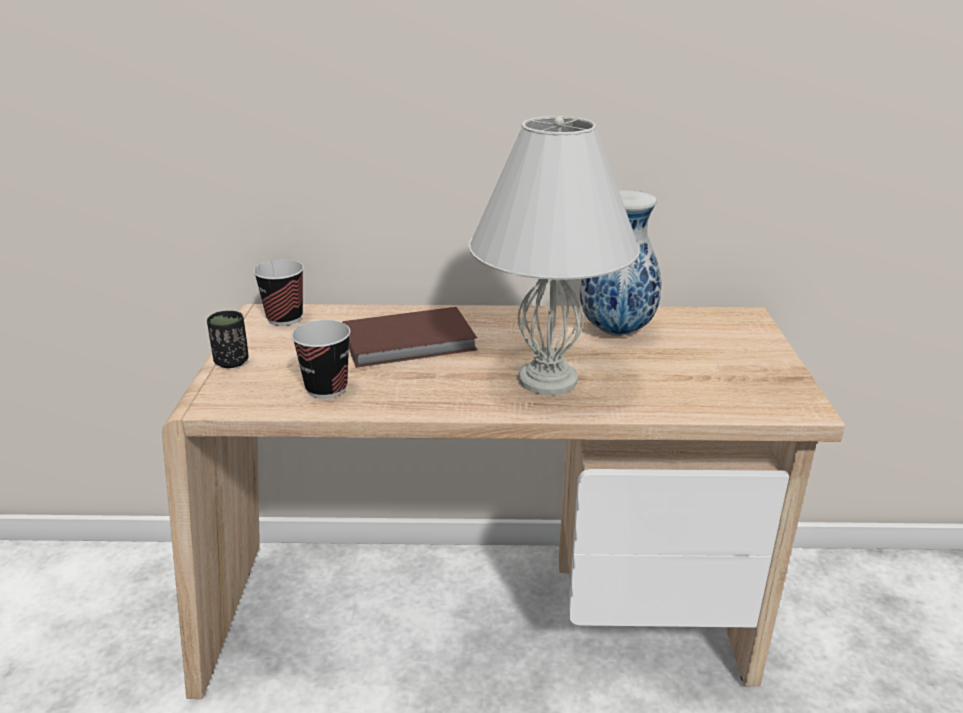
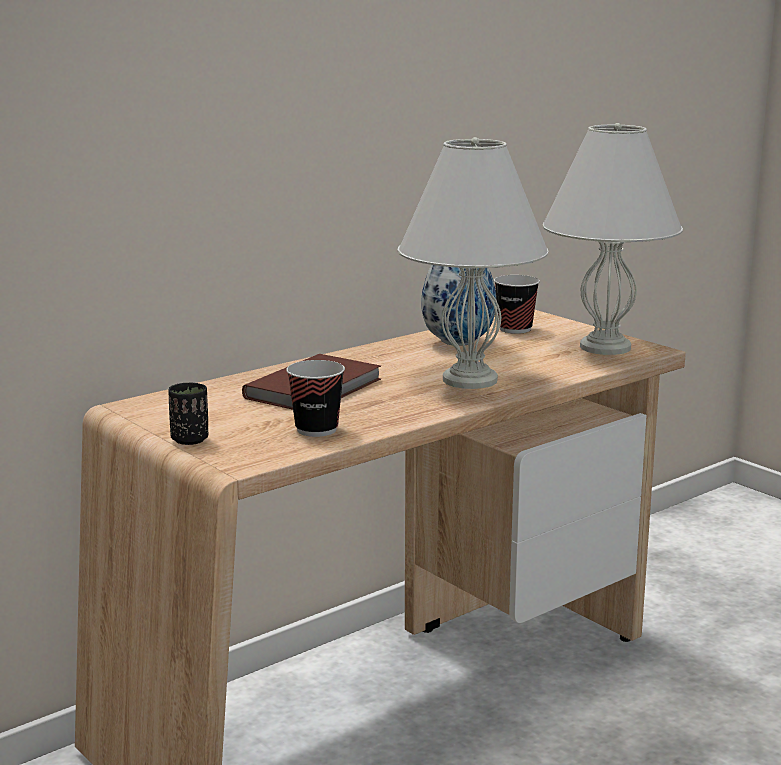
camera: 40 degrees left, 10 degrees down
cup [253,260,304,326] -> cup moved to [494,275,540,334]
none -> white table lamp [543,123,683,355]

